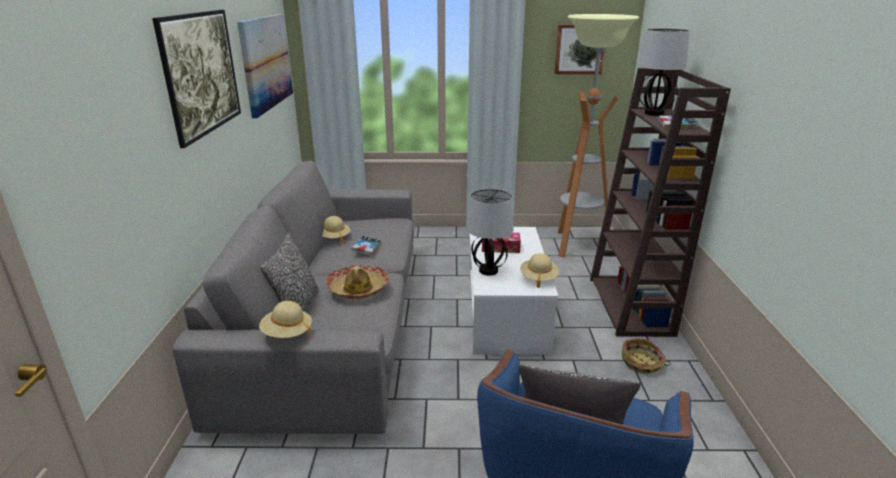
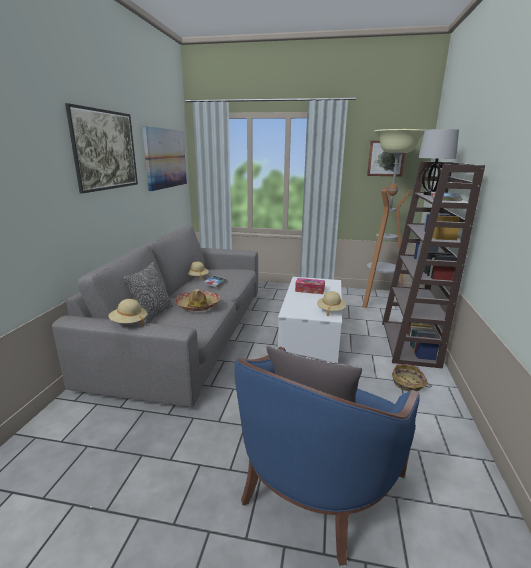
camera: 10 degrees right, 5 degrees down
table lamp [467,189,514,276] -> none

